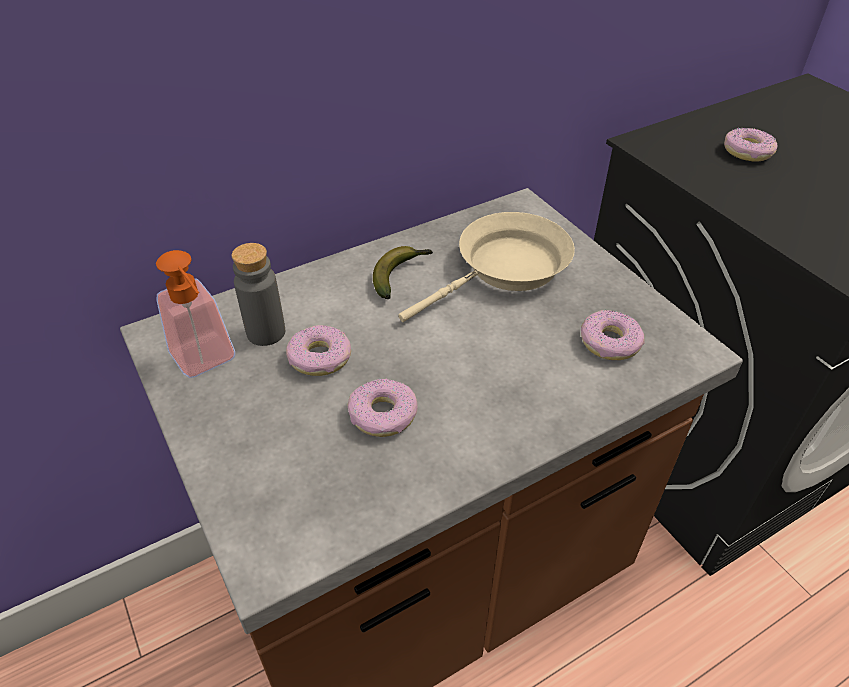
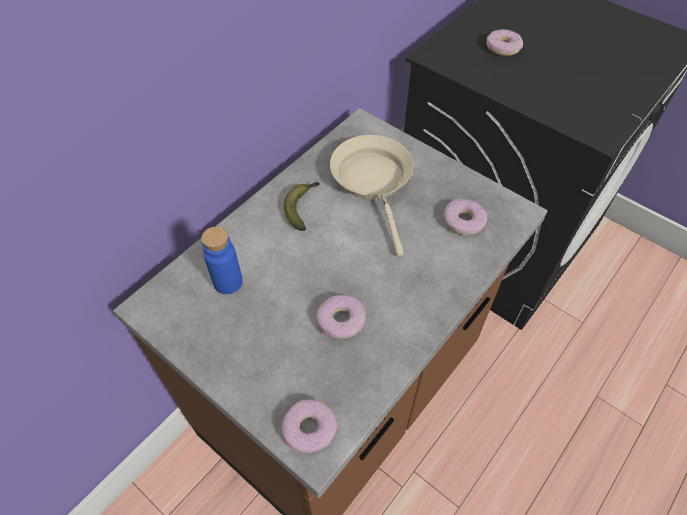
camera: 20 degrees left, 10 degrees up
soap dispenser [156,250,235,378] -> none
grey bottle [232,243,285,346] -> blue bottle [201,226,243,294]
donut [286,325,351,376] -> donut moved to [282,399,337,453]
beige frying pan [398,212,575,322] -> beige frying pan turned 45 degrees counterclockwise [330,135,413,257]

